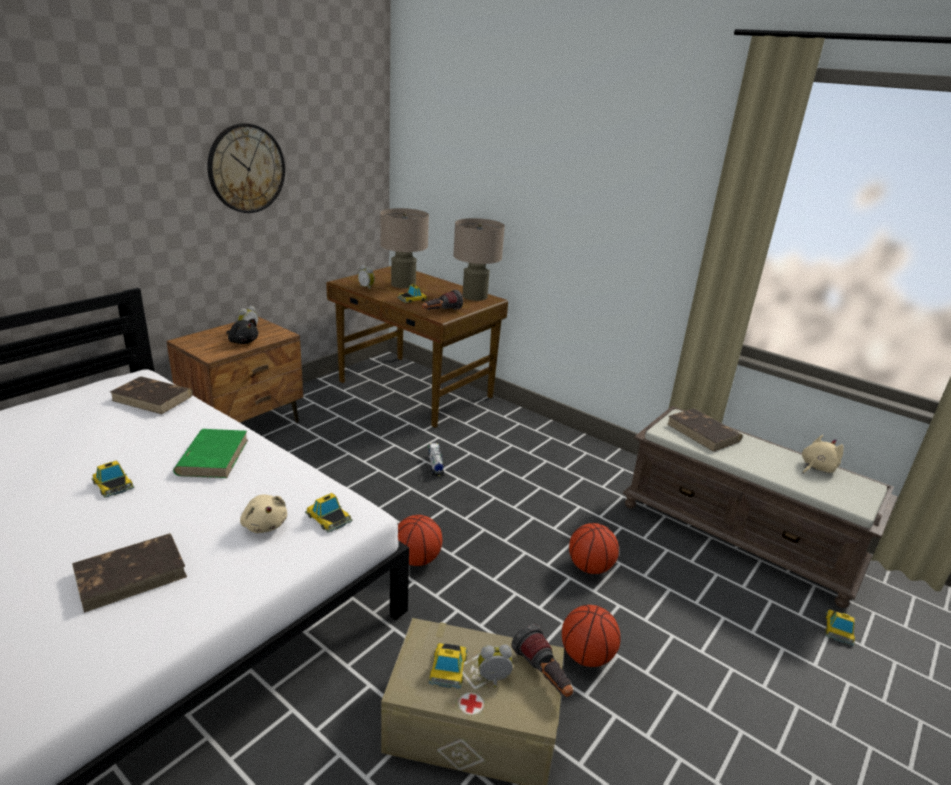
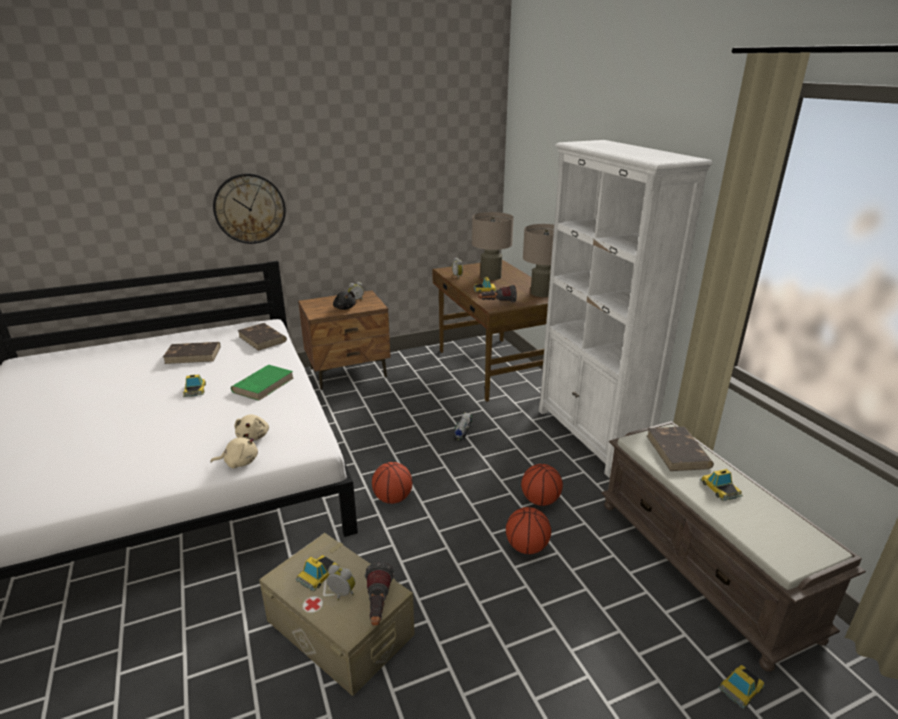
camera: 30 degrees right, 0 degrees up
brown book [72,533,187,613] -> brown book moved to [163,342,220,364]
wall clock [207,123,285,213] -> wall clock moved to [213,173,286,244]
toy car [305,493,353,533] -> toy car moved to [700,469,743,501]
basketball [562,605,620,667] -> basketball moved to [521,464,563,506]
beige plush toy [802,435,844,474] -> beige plush toy moved to [210,432,258,468]
none -> white bookcase [539,140,713,478]

